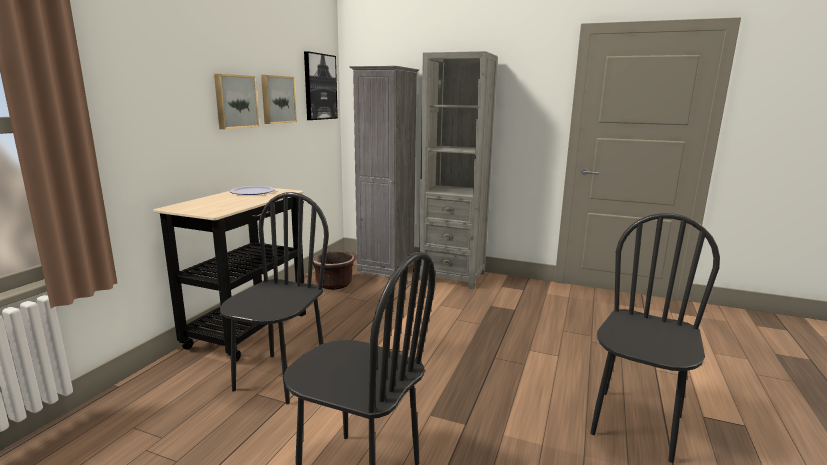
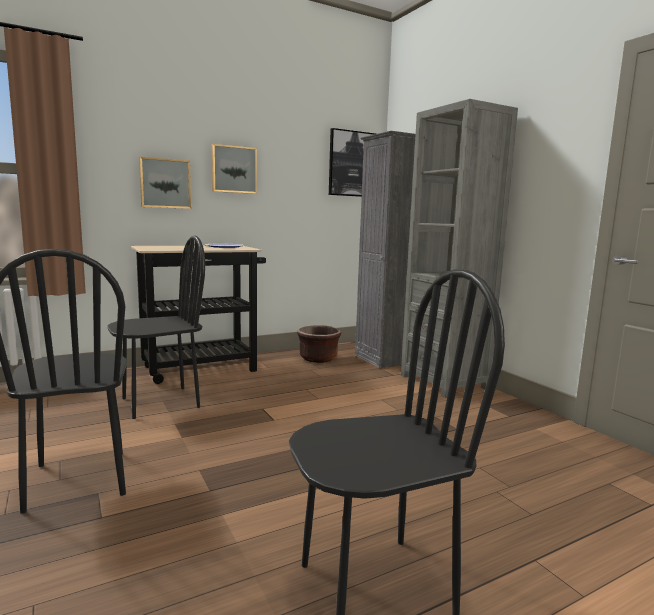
camera: 40 degrees right, 5 degrees down
picture [261,75,297,124] -> picture moved to [139,157,191,209]

